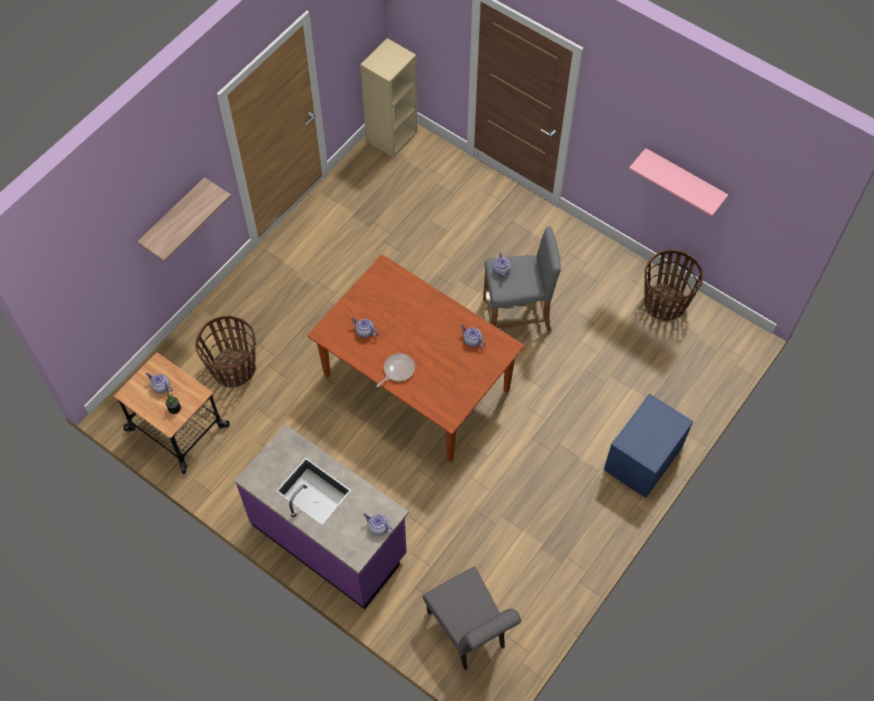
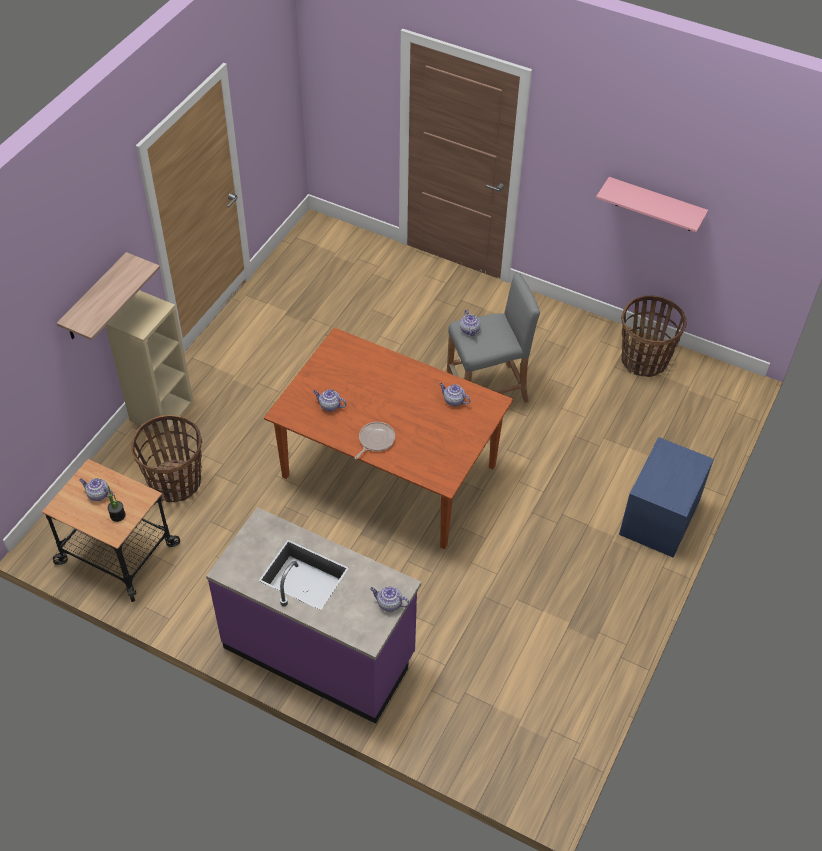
camera: 10 degrees left, 10 degrees down
beige bookcase [360,38,418,157] -> beige bookcase moved to [105,290,193,436]
grey chair [423,566,521,670] -> none

